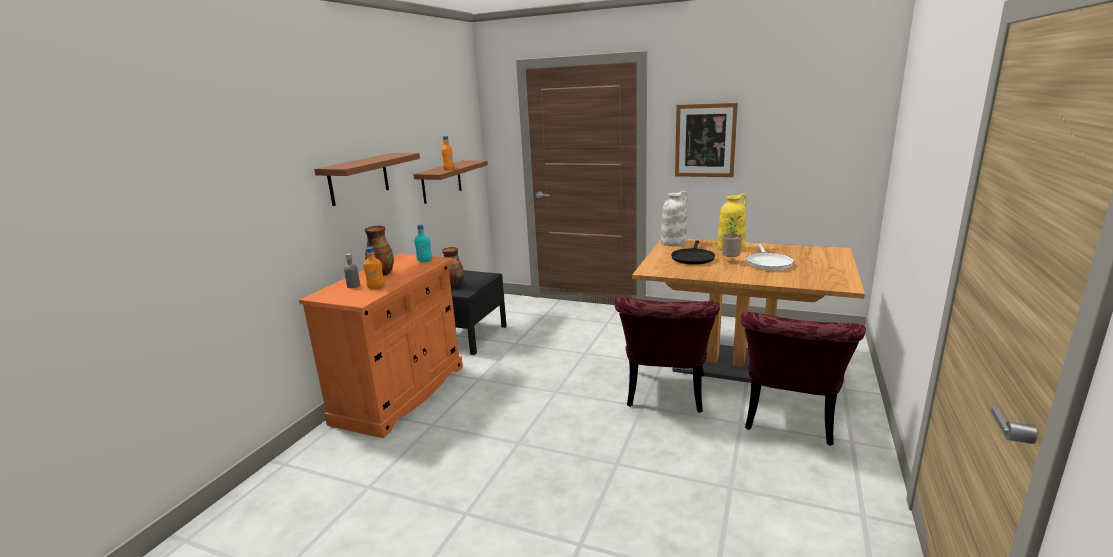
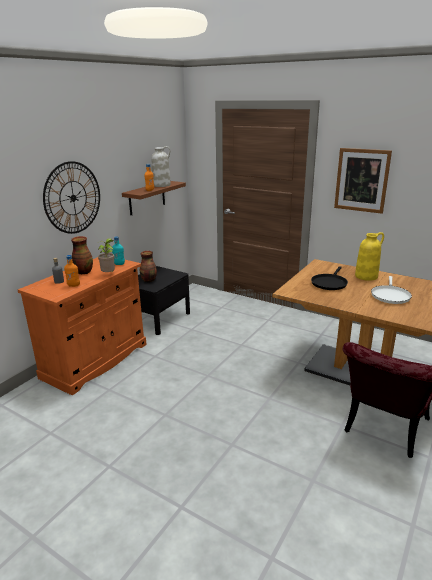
camera: 10 degrees right, 5 degrees up
brown shelf [314,153,420,206] -> wall clock [43,161,100,234]
red chair [615,298,720,413] -> none
white vase [661,191,688,246] -> white vase moved to [151,146,171,187]
potted plant [722,215,743,257] -> potted plant moved to [97,238,115,272]

